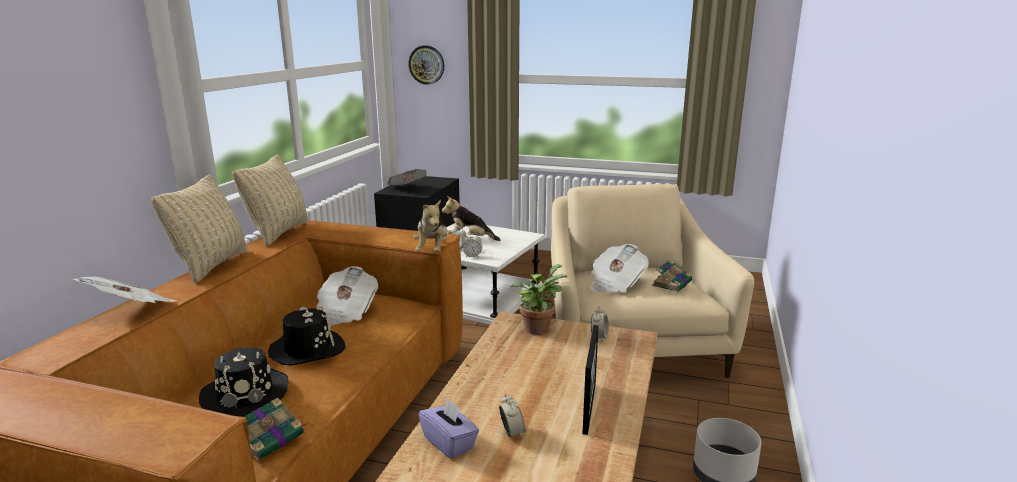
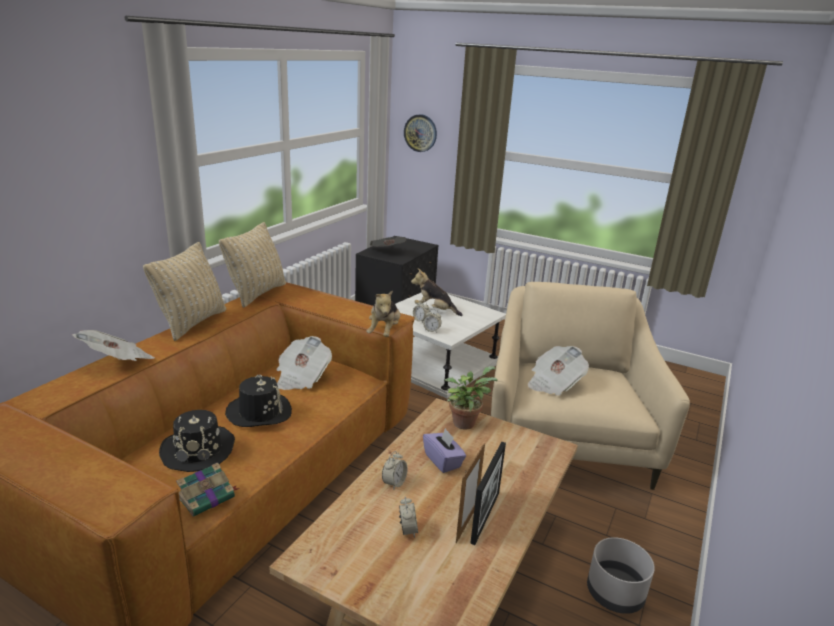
camera: 10 degrees right, 5 degrees up
purple tissue box [418,398,479,459] -> purple tissue box moved to [423,428,466,473]
alarm clock [591,306,609,342] -> alarm clock moved to [382,451,408,490]
book [652,259,692,292] -> none
none -> picture frame [456,443,485,543]

